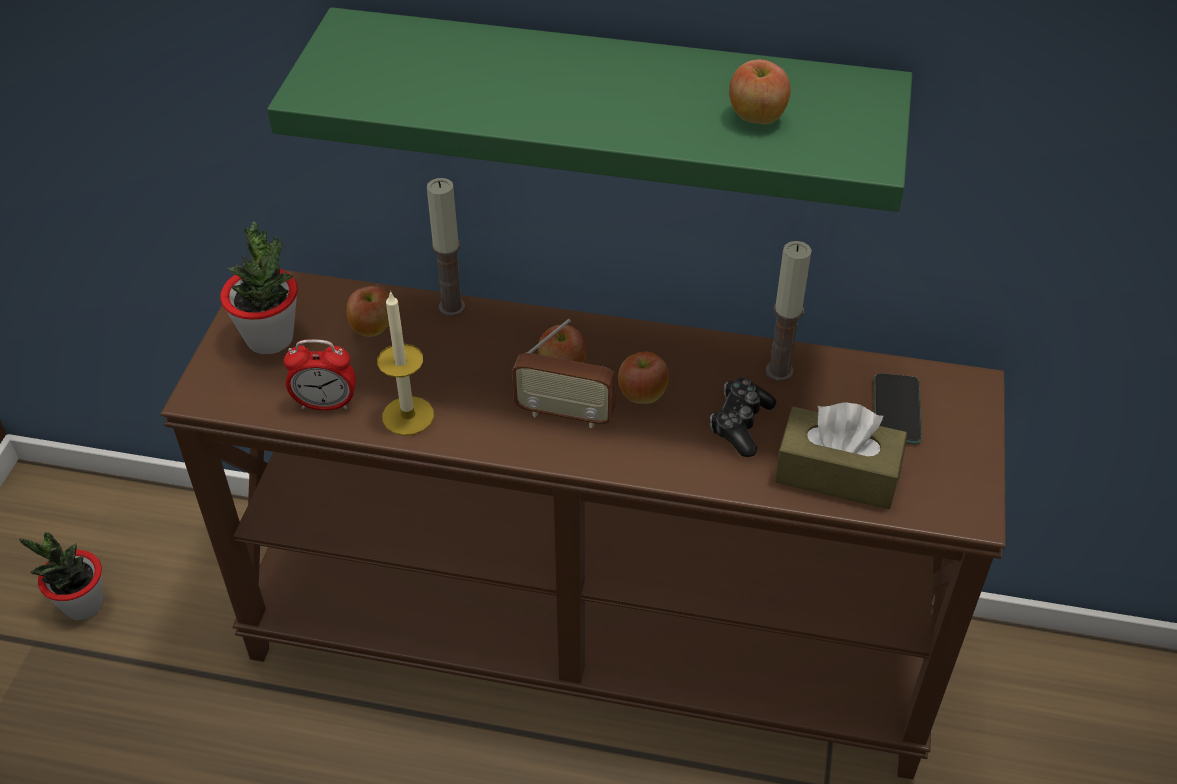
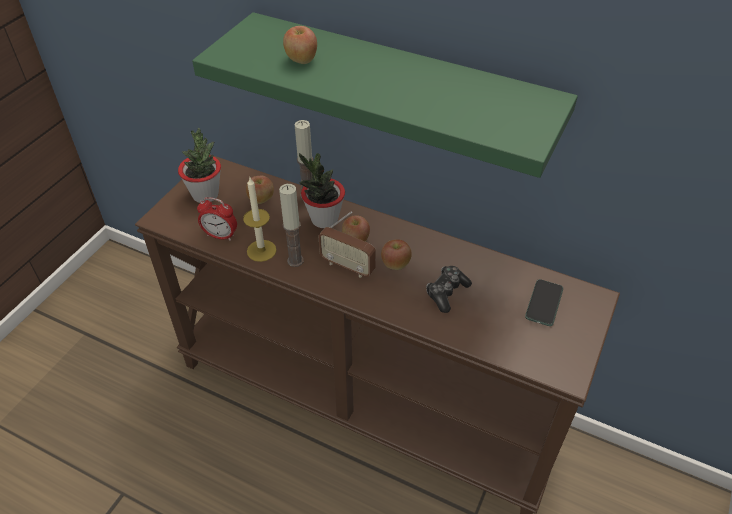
camera: 15 degrees right, 0 degrees up
potted plant [19,532,103,620] -> potted plant moved to [299,153,345,228]
apple [729,59,790,124] -> apple moved to [283,26,317,64]
candle [766,241,811,381] -> candle moved to [279,184,304,267]
brown tissue box [774,402,907,510] -> none

